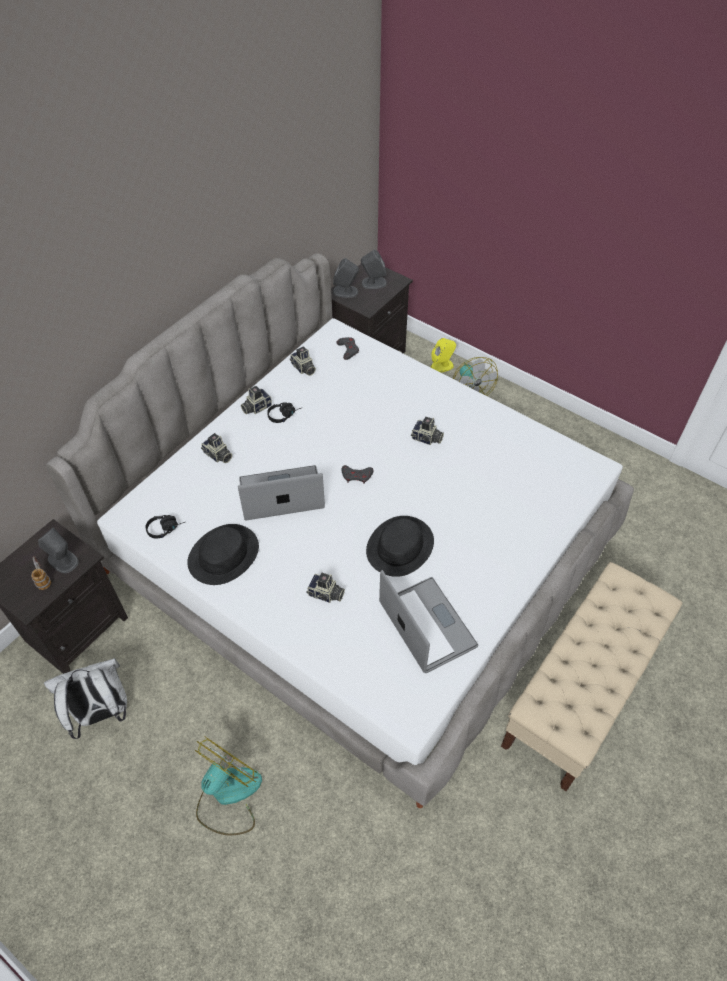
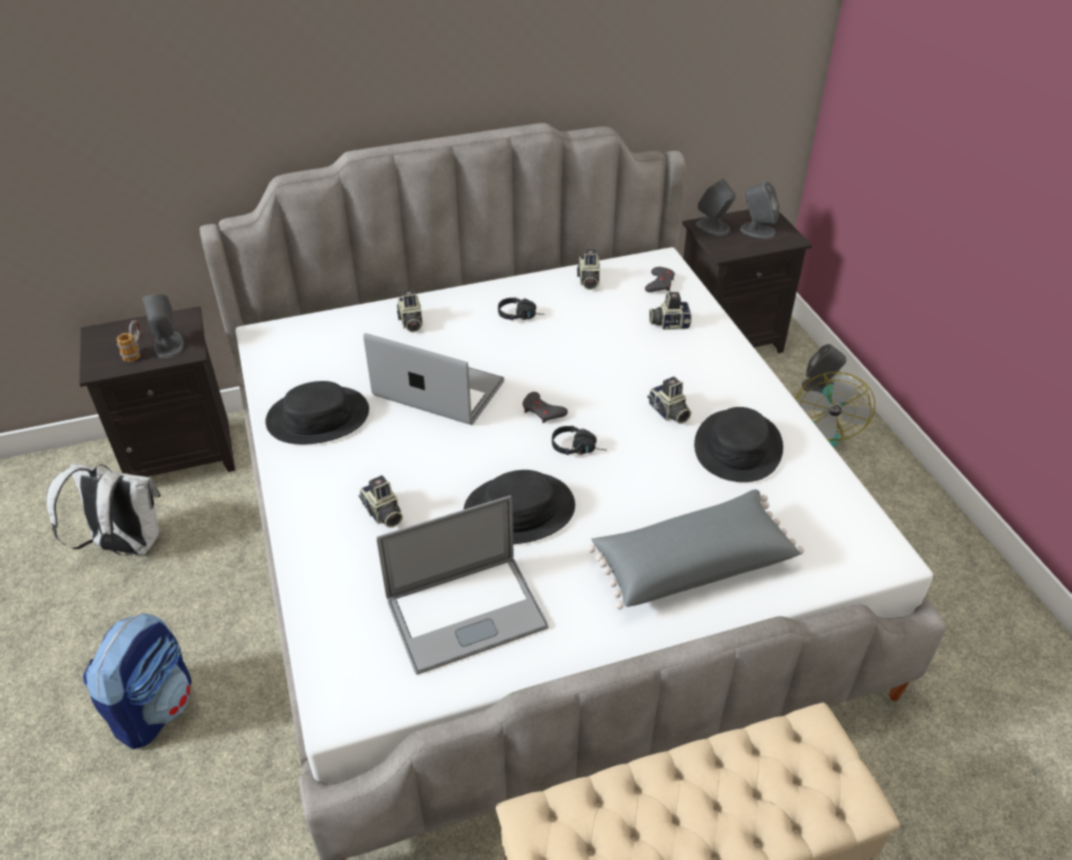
camera: 35 degrees right, 10 degrees down
black headphones [145,515,185,539] -> black headphones moved to [552,426,606,455]
fan [195,736,262,835] -> backpack [83,613,192,749]
camera [241,386,272,414] -> camera moved to [649,291,692,330]
laptop [379,570,478,673] -> laptop turned 60 degrees clockwise [376,496,549,675]
yellow speaker [431,338,456,373] -> grey speaker [802,344,846,393]
none -> grey pillow [587,489,804,610]
none -> black hat [694,407,783,482]

